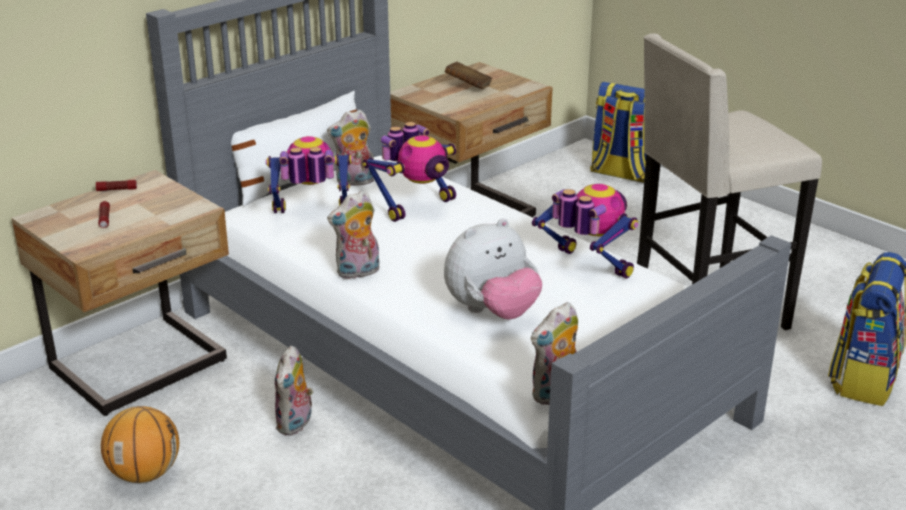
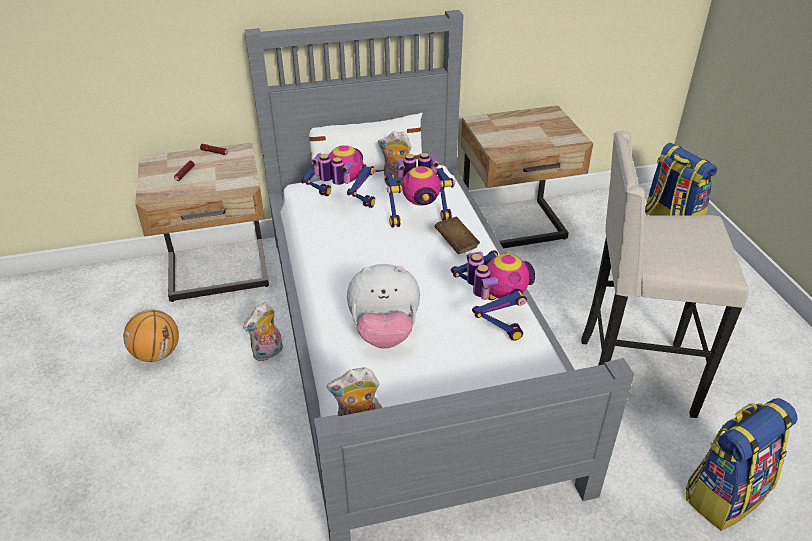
camera: 30 degrees right, 10 degrees up
plush toy [327,191,379,280] -> none
brown book [445,62,493,89] -> brown book moved to [435,216,480,254]

